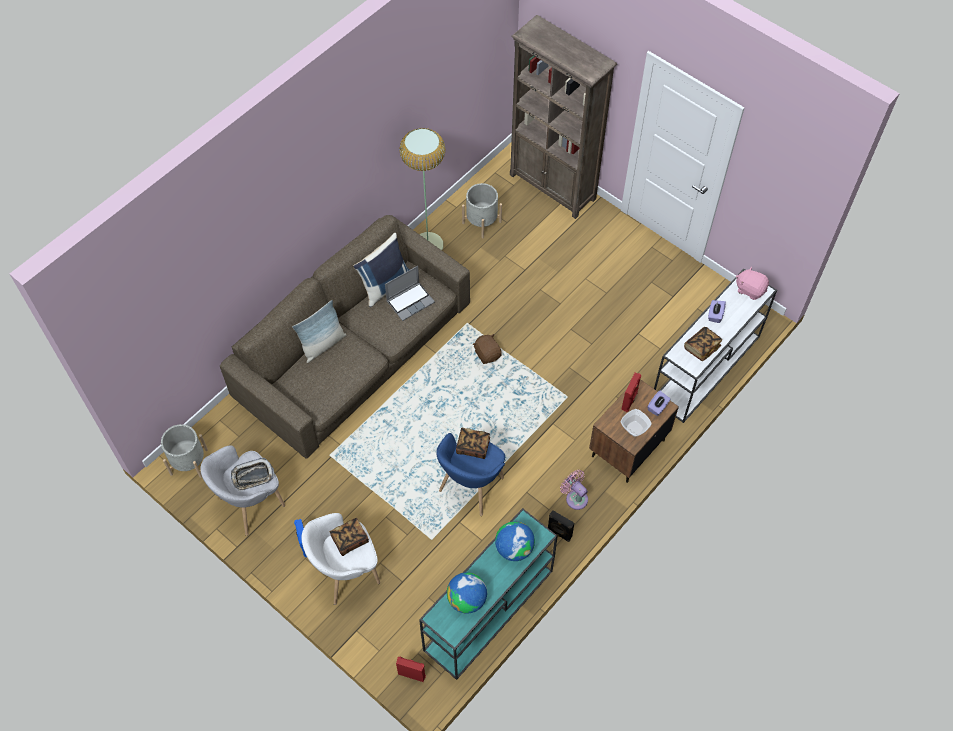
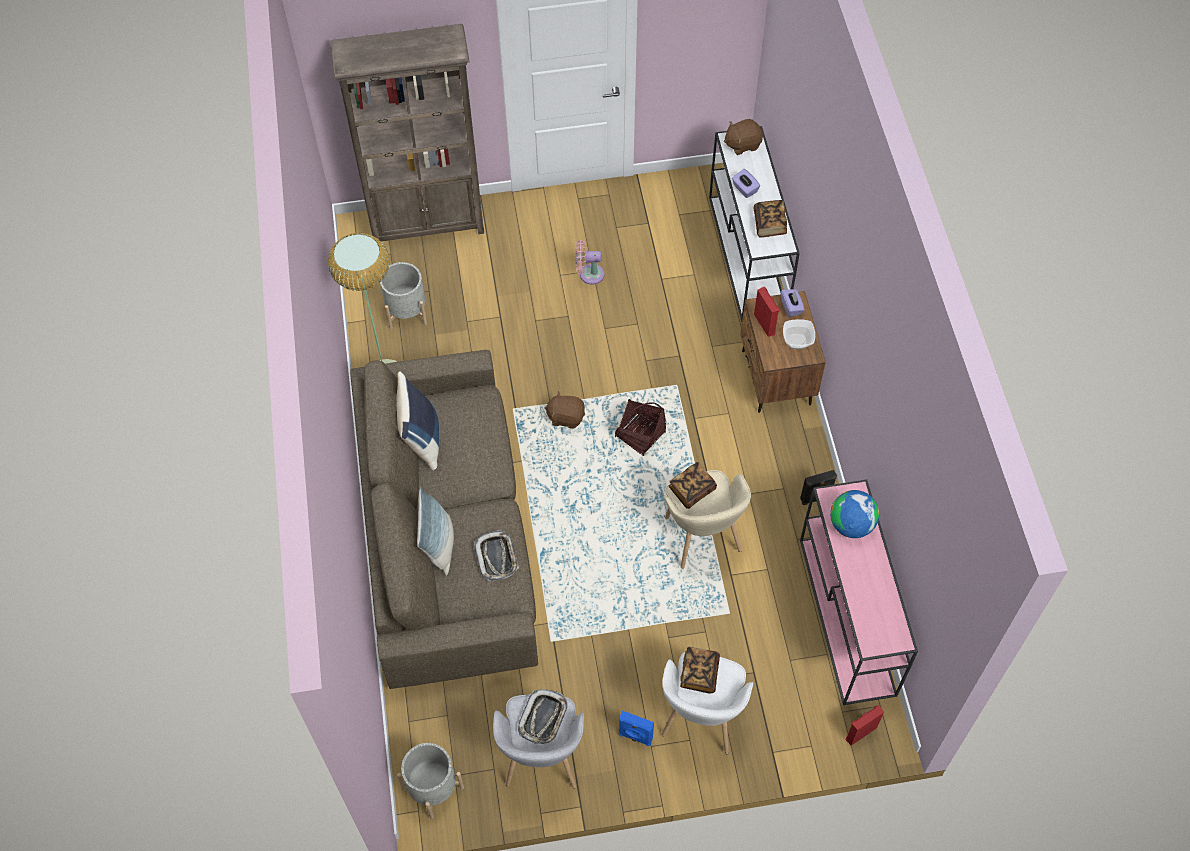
camera: 50 degrees left, 0 degrees up
laptop [385,266,435,321] -> none
turquoise console table [419,508,558,680] -> pink console table [800,480,918,705]
blue armchair [436,433,505,516] -> beige armchair [664,470,751,569]
globe [447,572,487,614] -> none
pink fan [560,470,588,510] -> pink fan moved to [575,240,605,285]
pink plush toy [736,266,769,300] -> brown plush toy [724,119,763,155]
none -> tray [474,530,519,581]
none -> basket [615,399,666,456]

